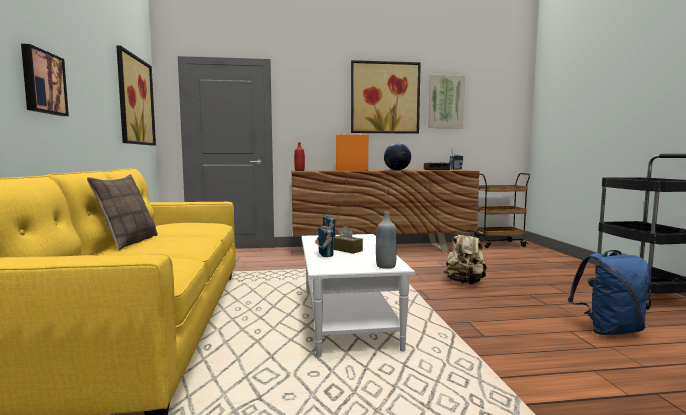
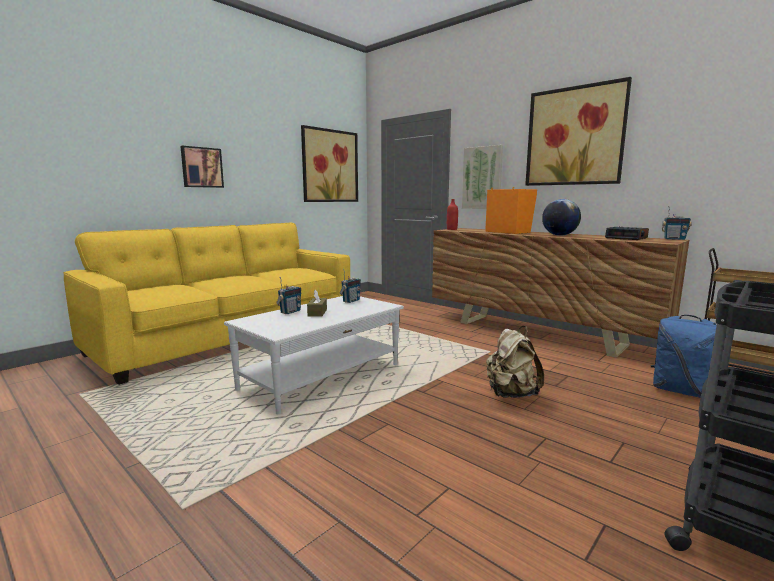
camera: 50 degrees right, 5 degrees up
pillow [87,174,158,250] -> none
grey bottle [376,211,397,269] -> none
picture [428,75,465,128] -> picture moved to [462,145,503,209]
blue backpack [568,250,649,335] -> blue backpack moved to [651,315,717,398]

